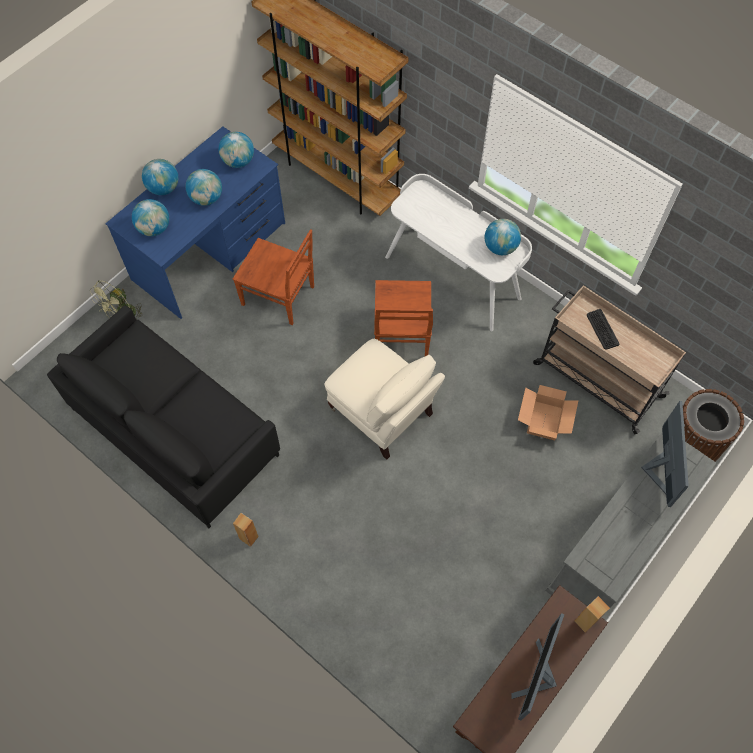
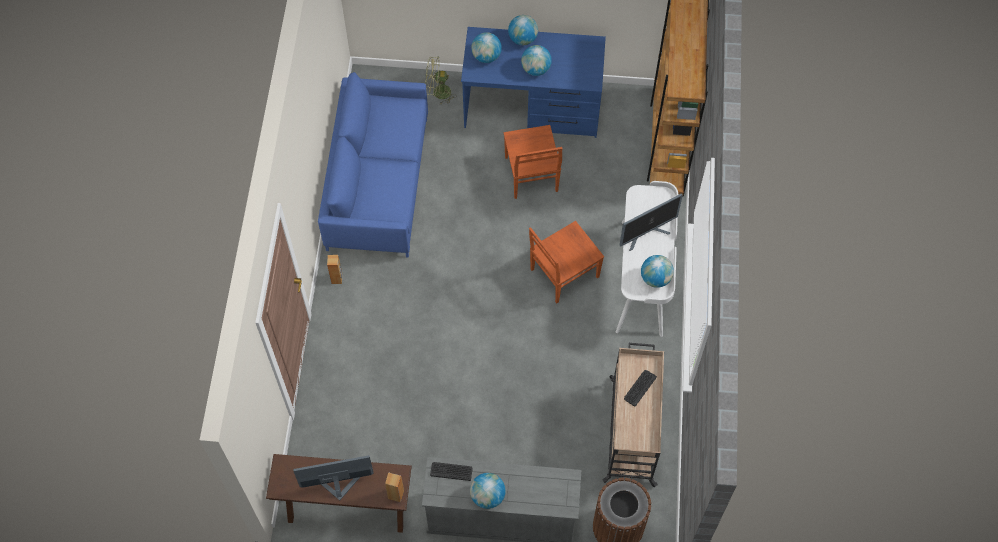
camera: 55 degrees right, 0 degrees up
black sofa [47,306,280,528] -> blue sofa [318,72,428,258]
globe [219,132,254,168] -> globe moved to [470,473,506,509]
beige armchair [324,339,445,460] -> none
cardboard box [518,385,579,440] -> none
monitor [641,401,689,507] -> monitor moved to [620,193,683,251]
none -> keyboard [430,462,473,481]

